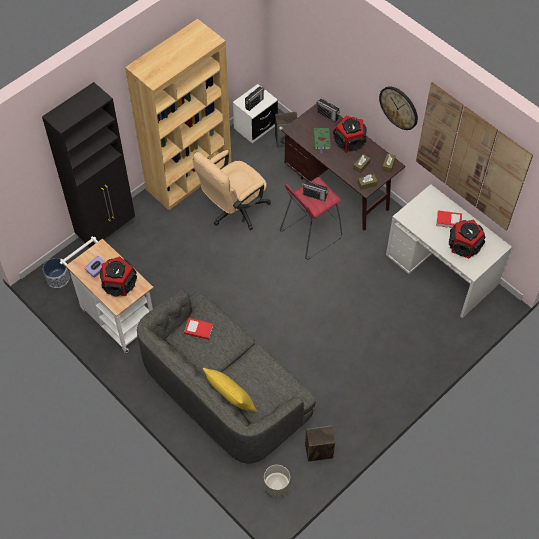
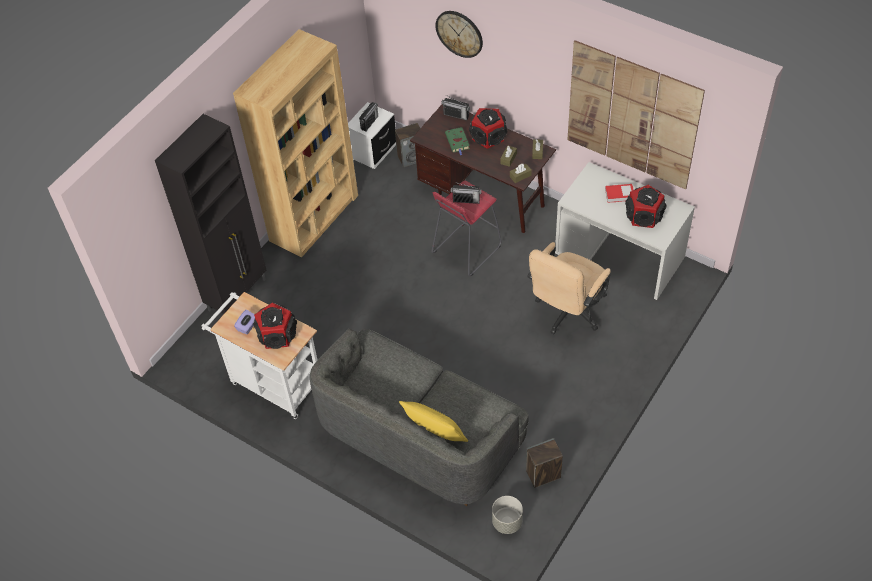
camera: 10 degrees left, 5 degrees down
planter [43,258,70,288] -> none
book [184,318,213,340] -> none
beige office chair [193,150,271,230] -> beige office chair moved to [527,242,611,334]
wall clock [379,86,418,130] -> wall clock moved to [435,11,483,58]

